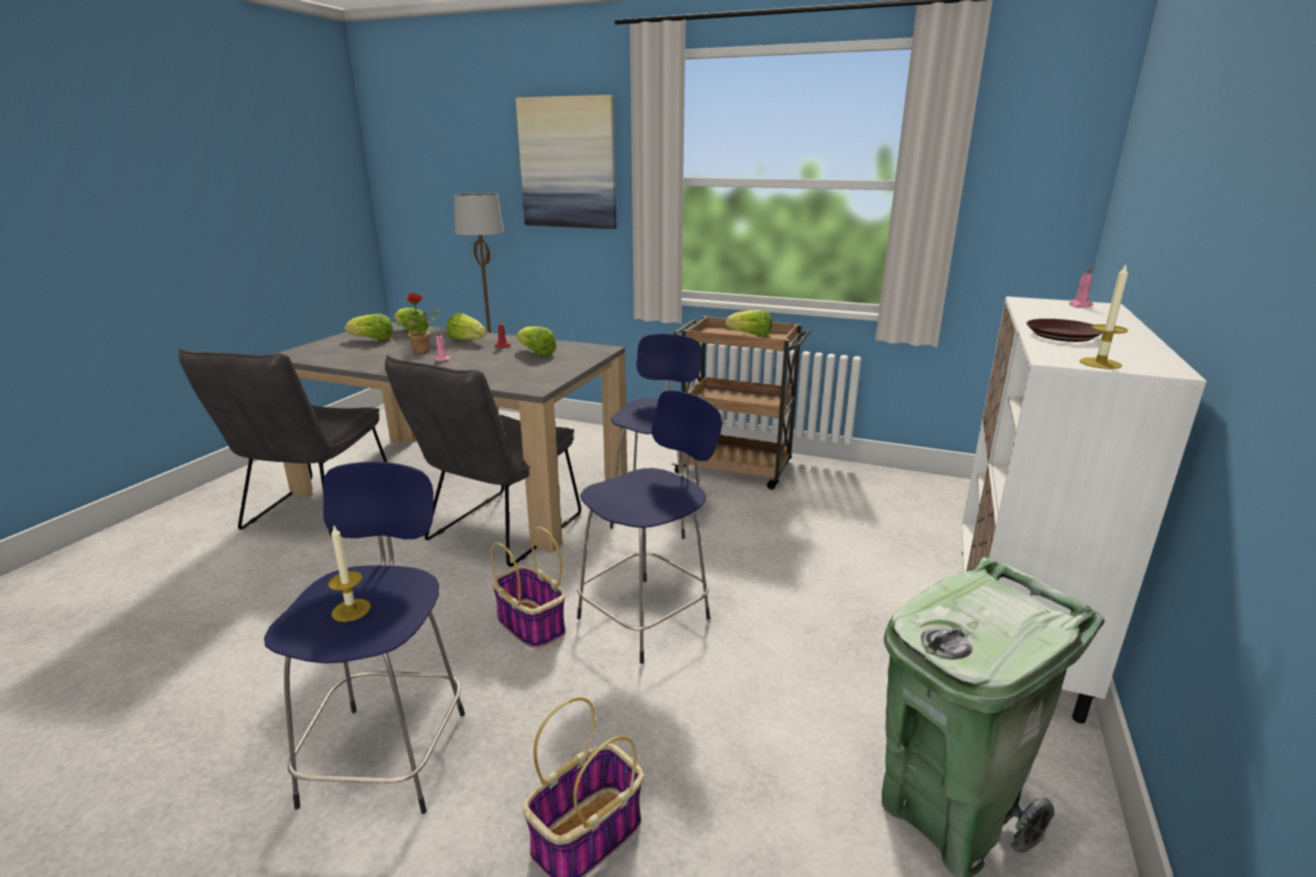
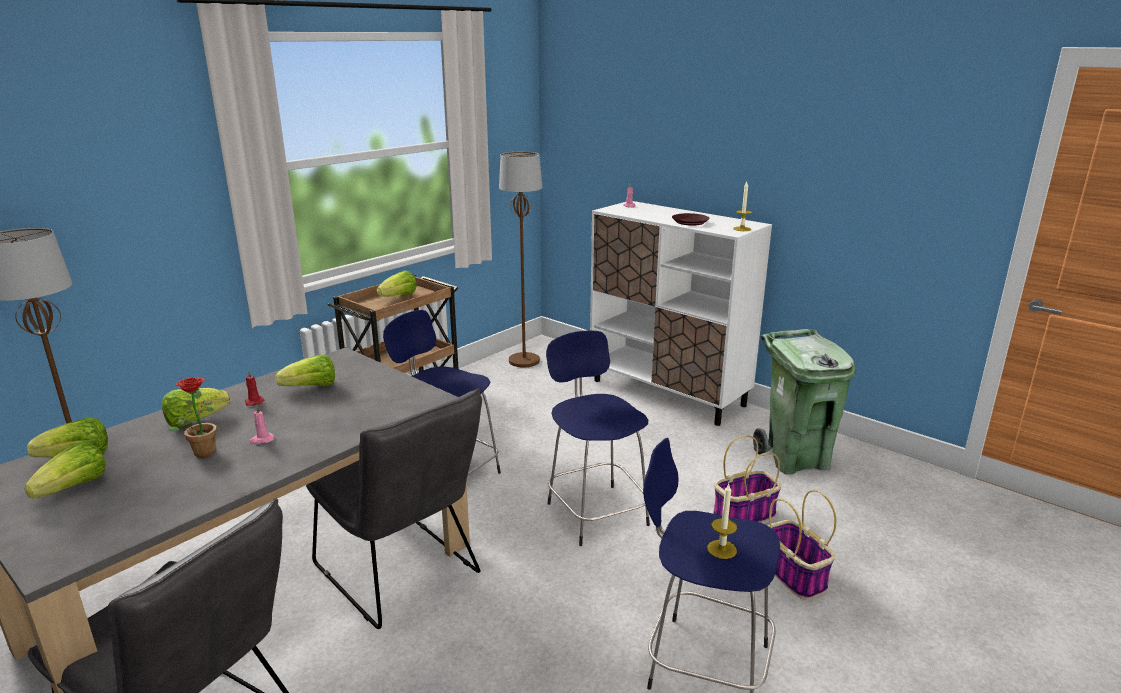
camera: 70 degrees left, 0 degrees up
basket [490,527,566,649] -> basket moved to [713,435,781,523]
picture [516,95,616,229] -> none
none -> brown floor lamp [499,152,543,367]

